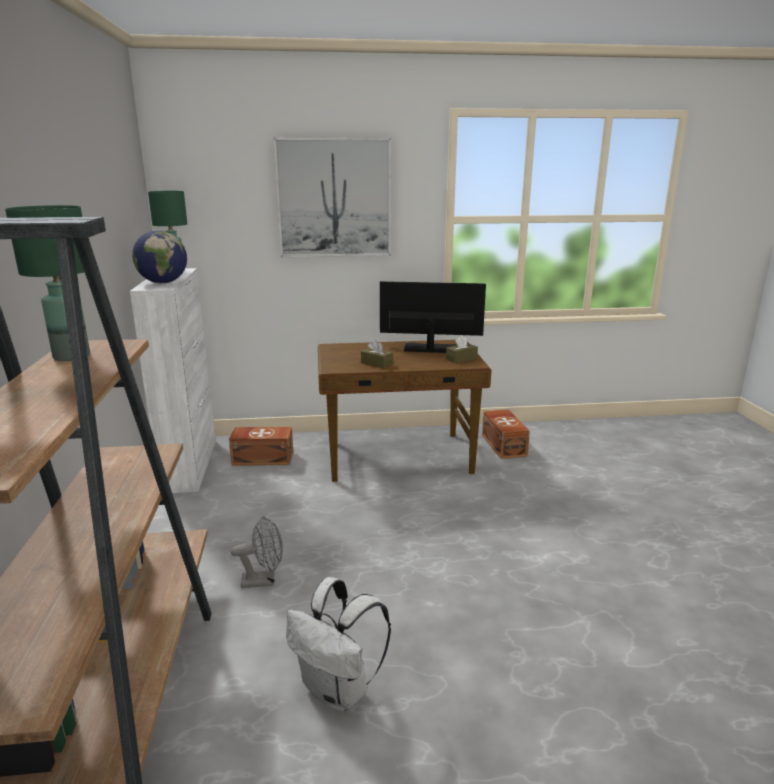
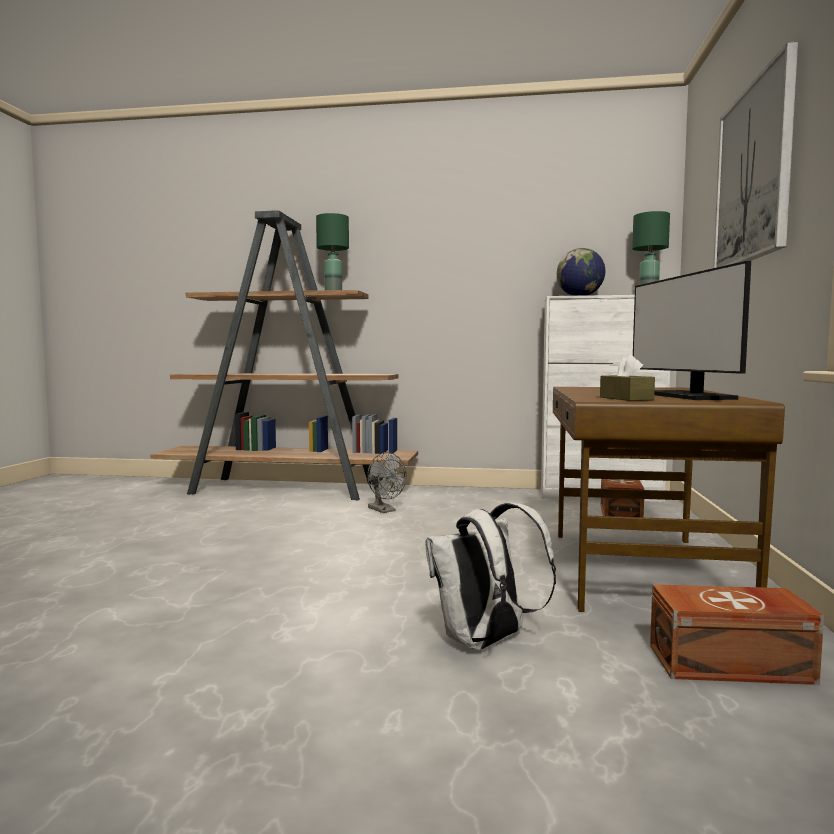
camera: 105 degrees right, 15 degrees down
grey fan [231,516,283,588] -> grey fan turned 45 degrees counterclockwise [367,452,406,513]
white backpack [286,577,391,712] -> white backpack moved to [425,503,556,650]
brown tissue box [361,340,393,368] -> none
monitor [380,281,486,353] -> monitor turned 150 degrees clockwise [633,261,751,400]

